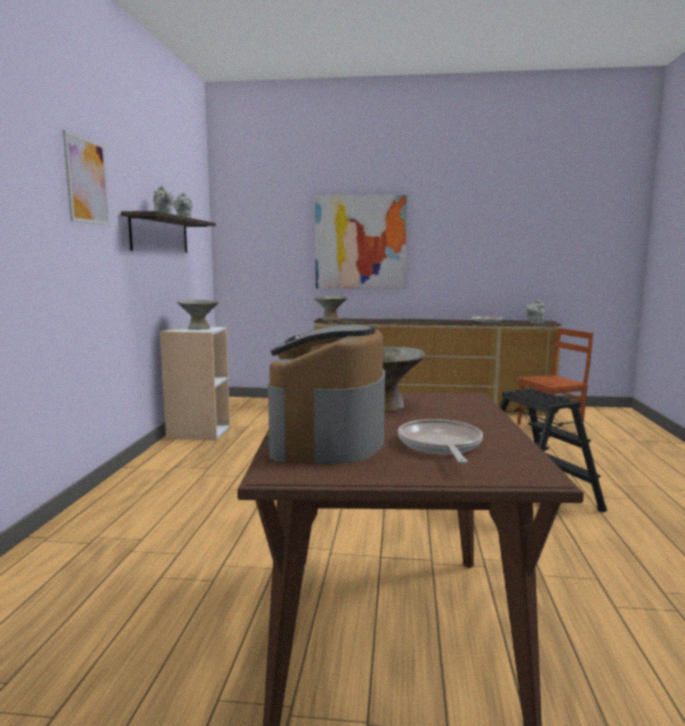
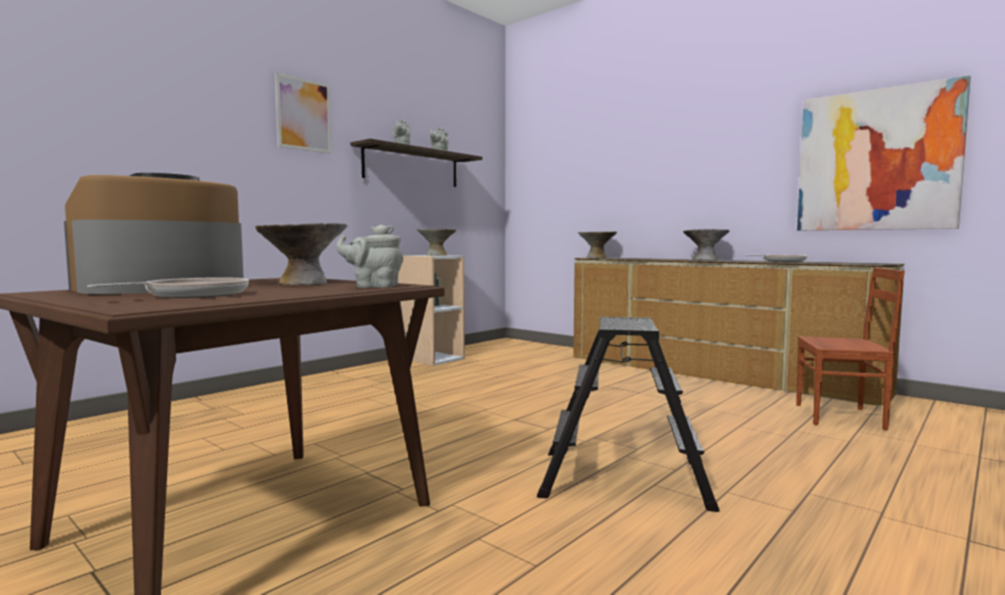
camera: 35 degrees right, 5 degrees down
picture [315,195,407,289] -> picture moved to [797,75,970,230]
grey teapot [526,299,545,324] -> grey teapot moved to [336,225,403,288]
none -> grey bowl [683,229,730,260]

